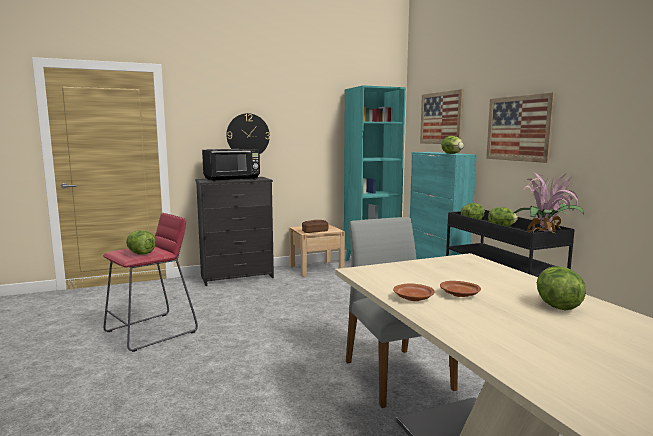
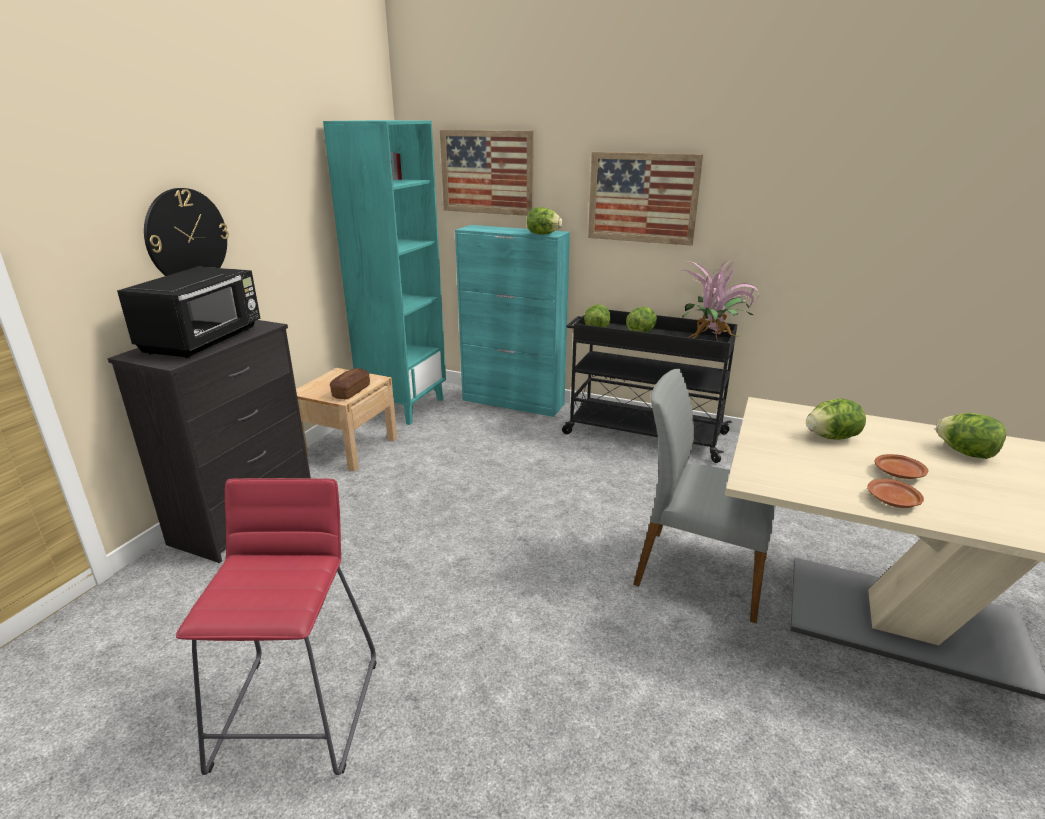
camera: 45 degrees left, 15 degrees up
lettuce [126,230,156,255] -> lettuce moved to [806,399,866,440]

